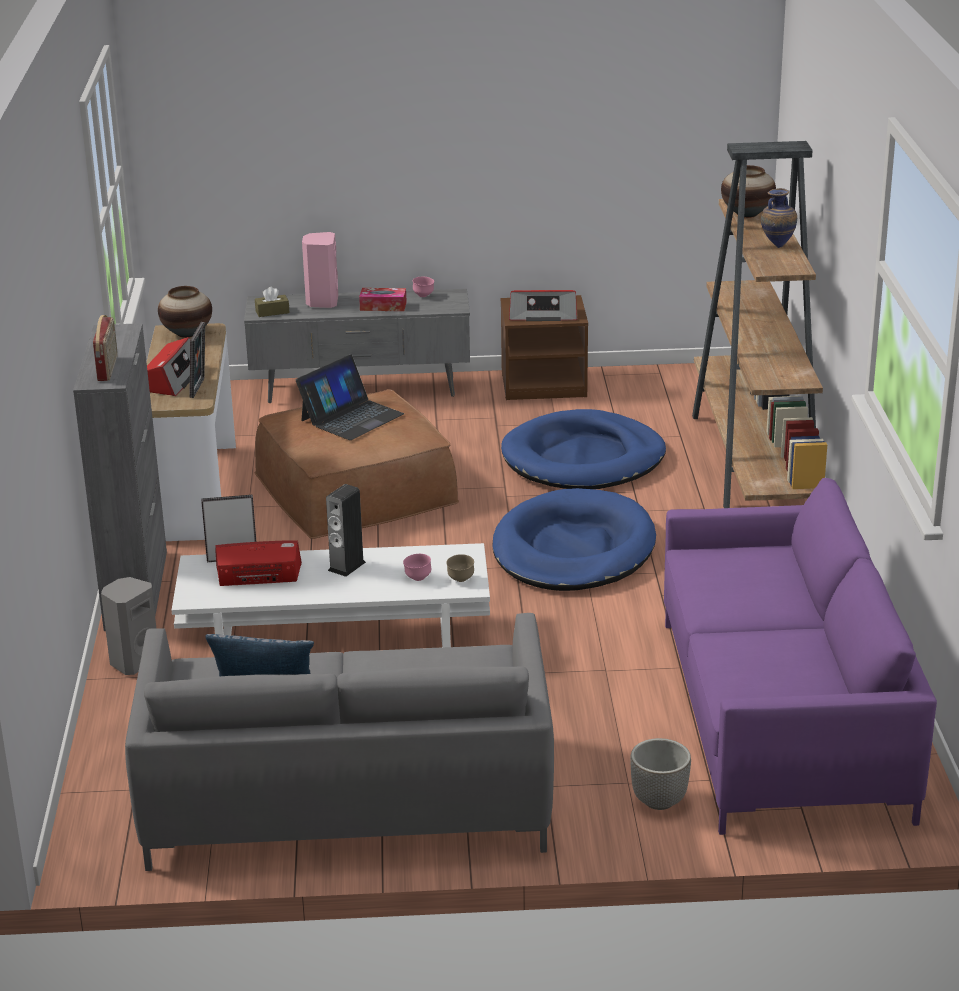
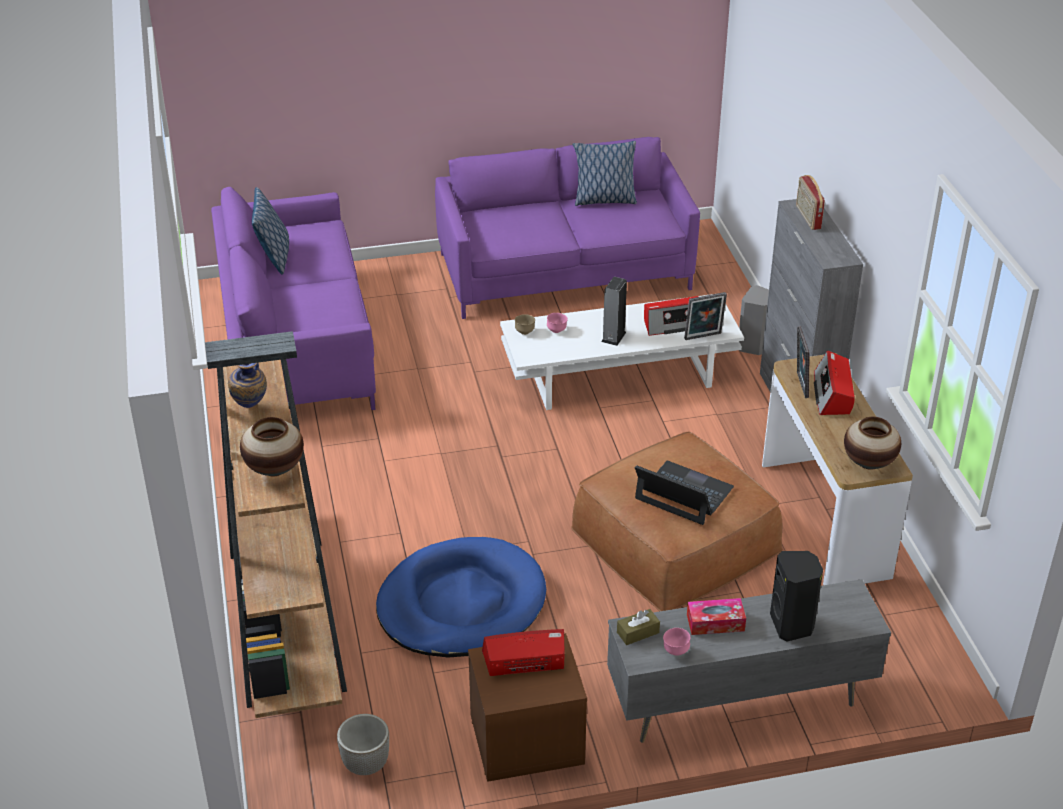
camera: 170 degrees right, 10 degrees up
grey sofa [125,613,554,871] -> purple sofa [435,137,700,319]
brown tissue box [255,287,289,317] -> brown tissue box moved to [617,609,660,645]
laptop [296,354,404,440] -> laptop turned 90 degrees clockwise [635,461,734,525]
pink speaker [302,232,338,308] -> black speaker [770,551,823,642]
blue dog bed [493,488,656,591] -> none
planter [630,738,691,810] -> planter moved to [337,714,389,775]
none -> pillow [252,187,289,275]

